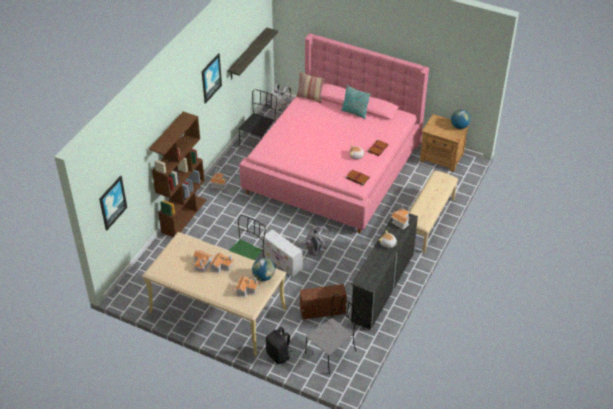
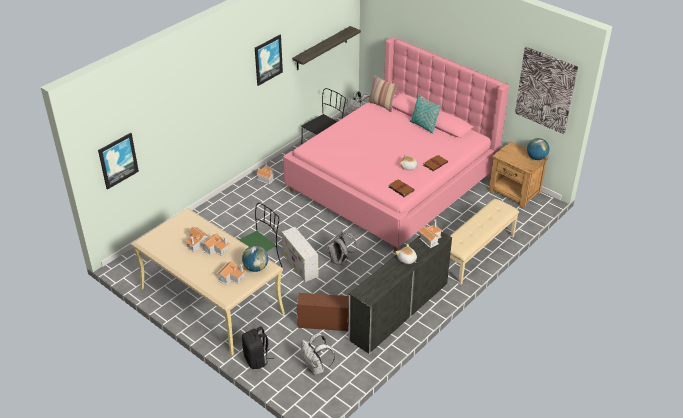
camera: 15 degrees right, 5 degrees down
brown bookcase [149,112,207,237] -> none
grey chair [305,294,358,374] -> white backpack [301,333,335,375]
none -> picture [515,47,578,134]

